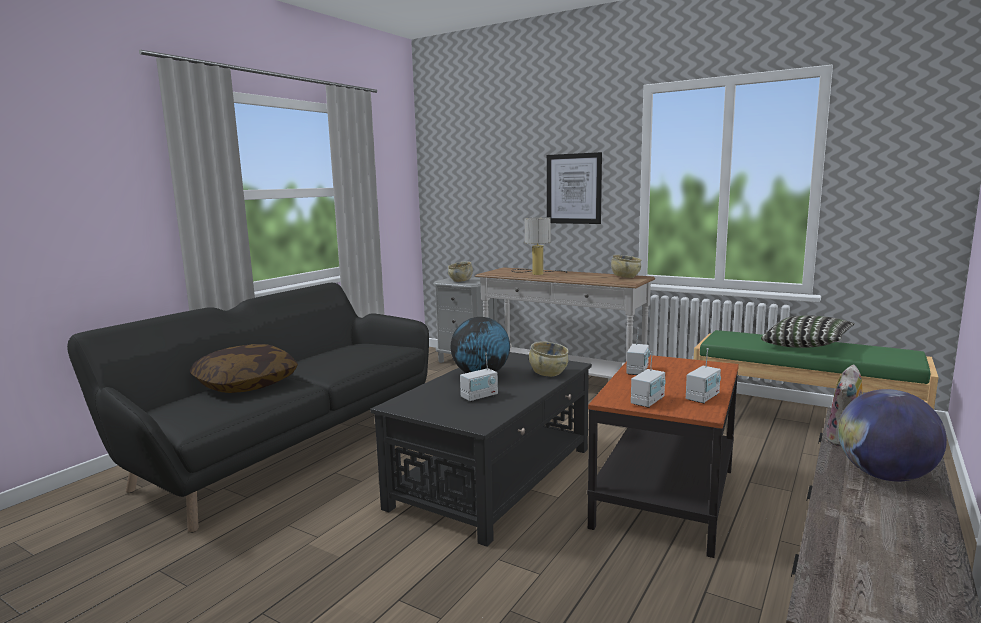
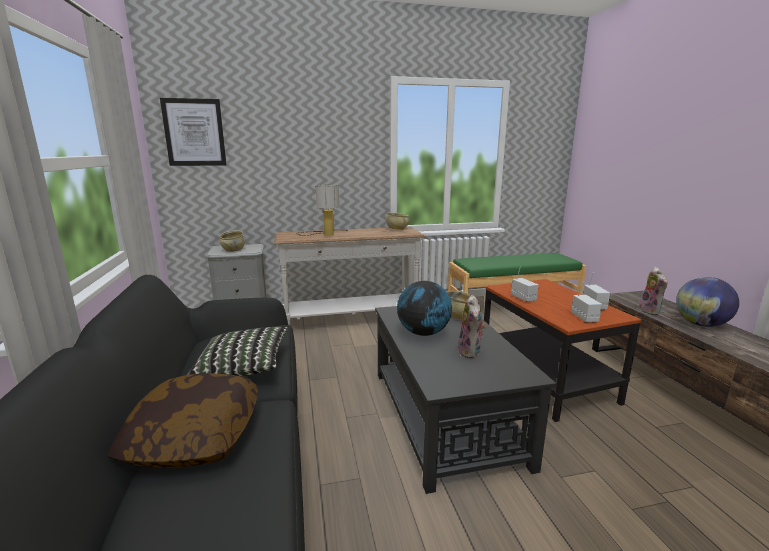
camera: 45 degrees left, 5 degrees up
radio [460,352,498,402] -> plush toy [458,295,486,358]
picture [547,152,602,224] -> picture moved to [160,98,227,166]
pillow [761,315,855,348] -> pillow moved to [187,327,288,377]

